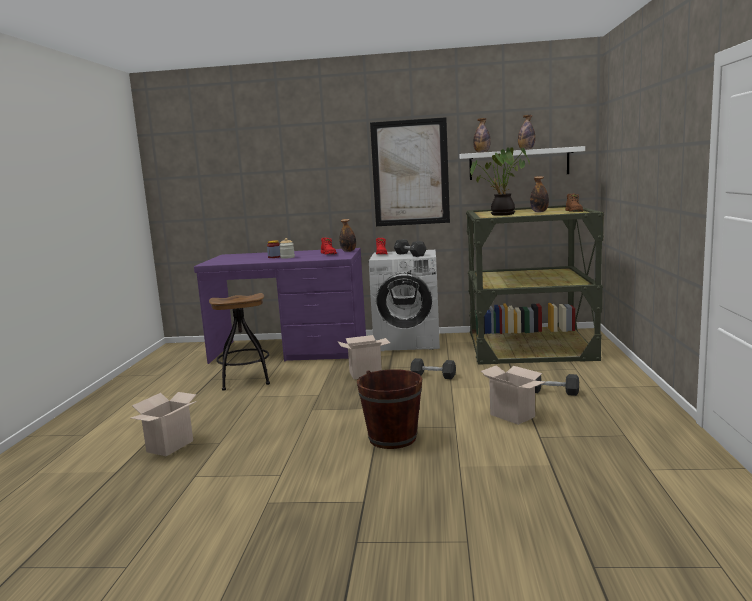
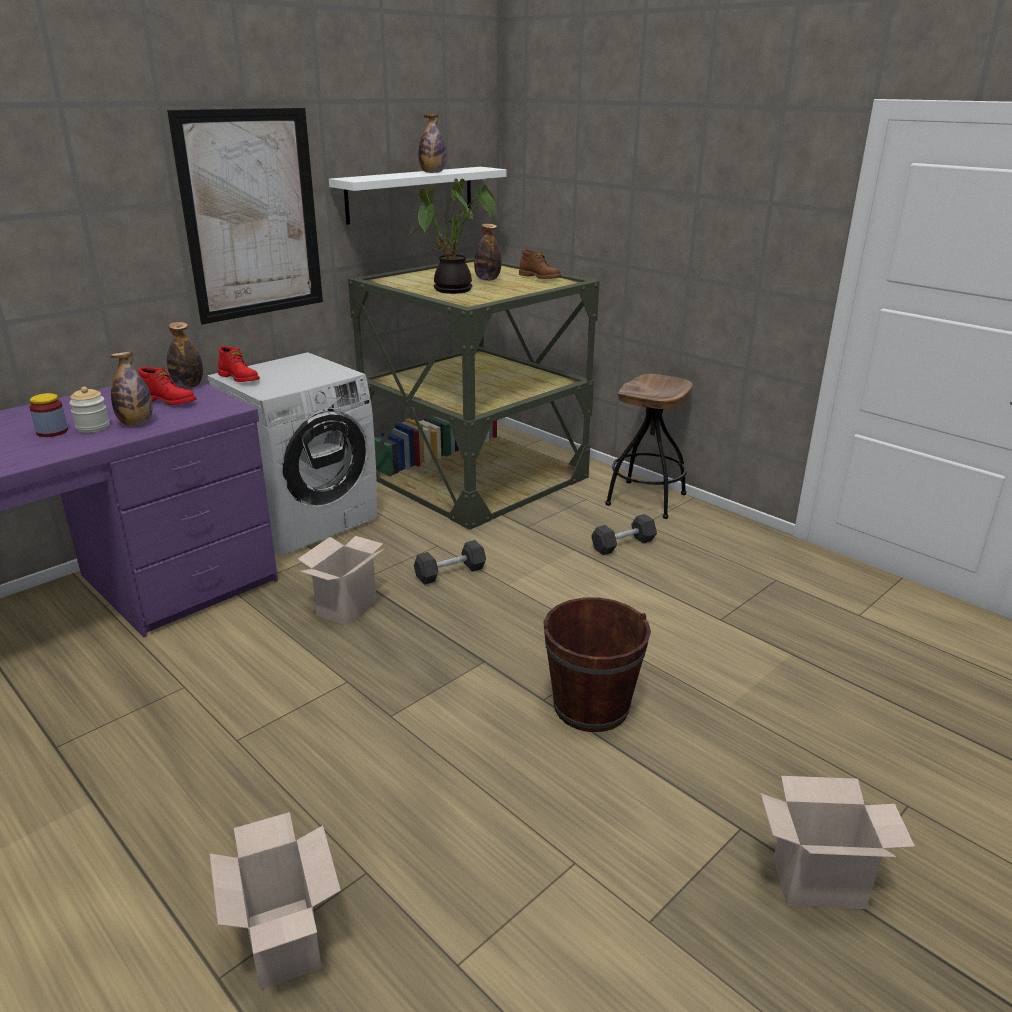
camera: 50 degrees left, 15 degrees up
brown stool [209,293,270,391] -> brown stool moved to [605,374,693,519]
black dumbbell [394,239,427,257] -> none
bottle [473,118,491,153] -> bottle moved to [111,352,153,426]
cardboard box [481,365,545,425] -> cardboard box moved to [761,776,915,909]

